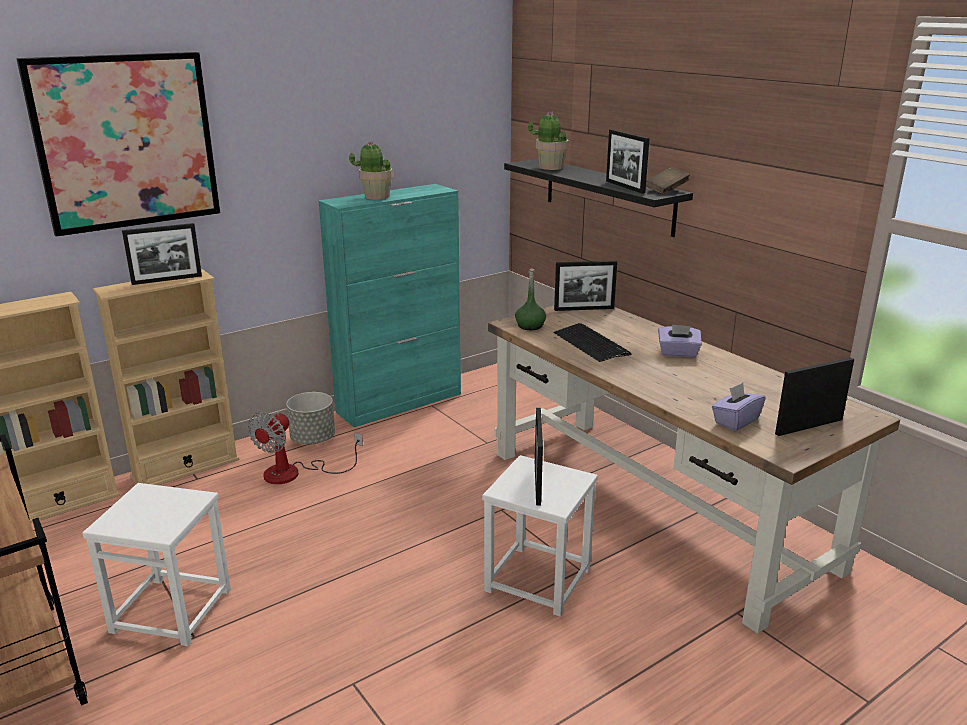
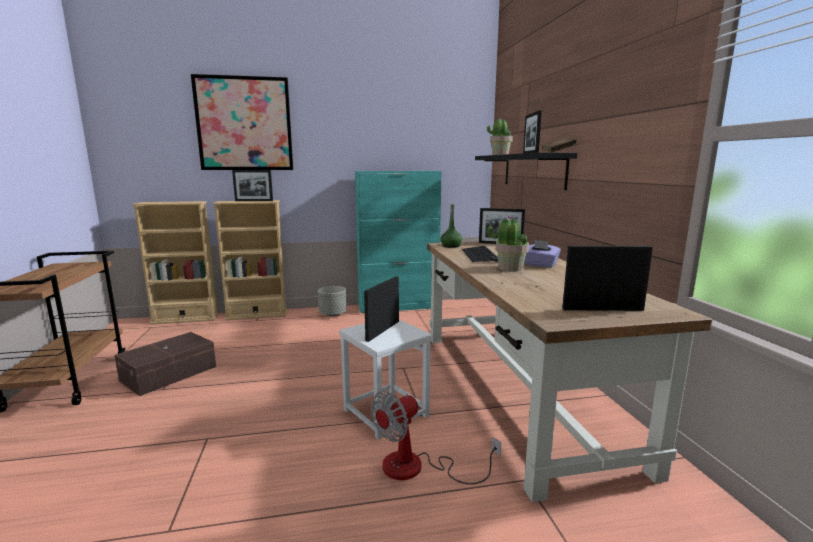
camera: 25 degrees right, 10 degrees down
white stool [83,483,231,646] -> brown storage box [114,332,216,396]
fan [248,412,363,484] -> fan moved to [371,391,501,484]
potted plant [349,141,393,200] -> potted plant moved to [487,216,529,272]
purple tissue box [712,383,766,431] -> none

